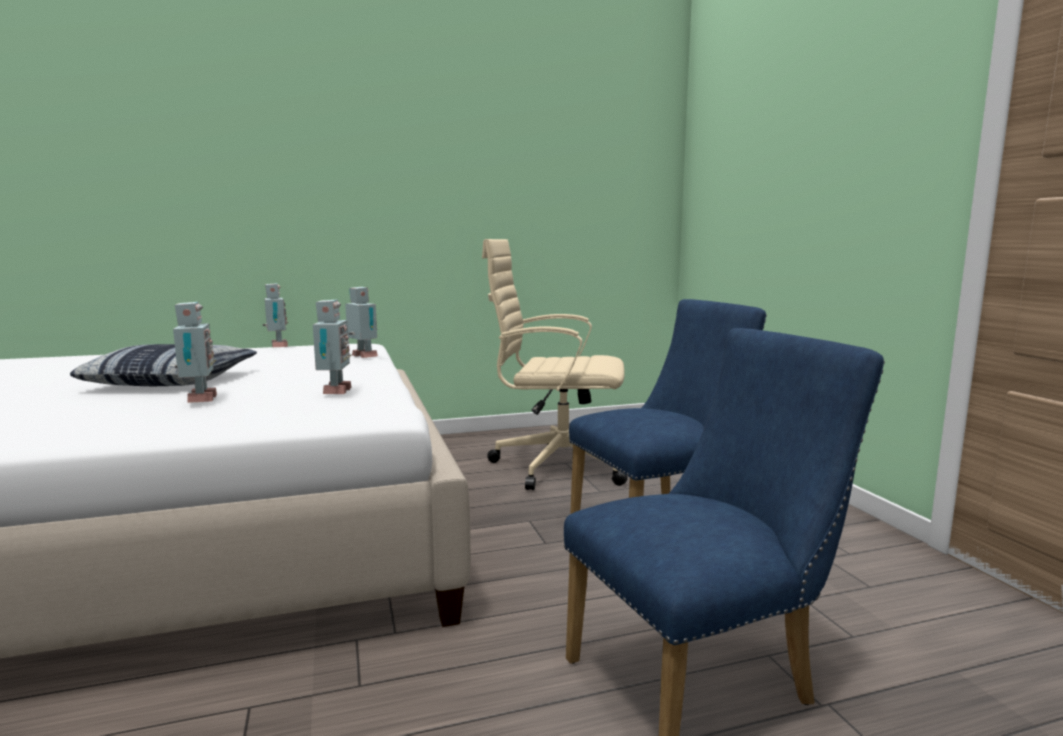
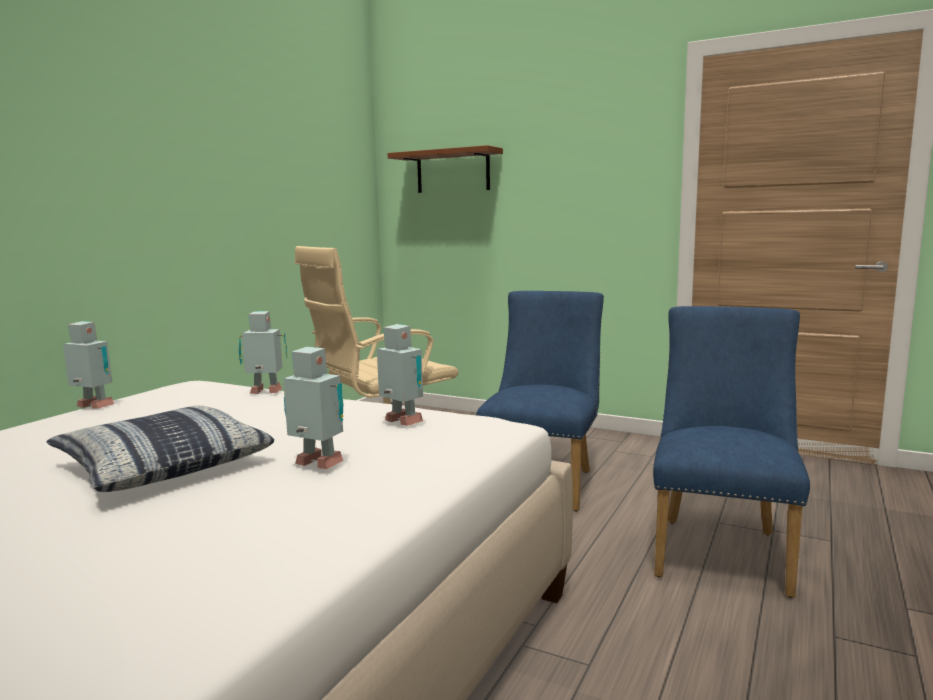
camera: 45 degrees left, 0 degrees up
none -> brown shelf [388,145,503,193]

